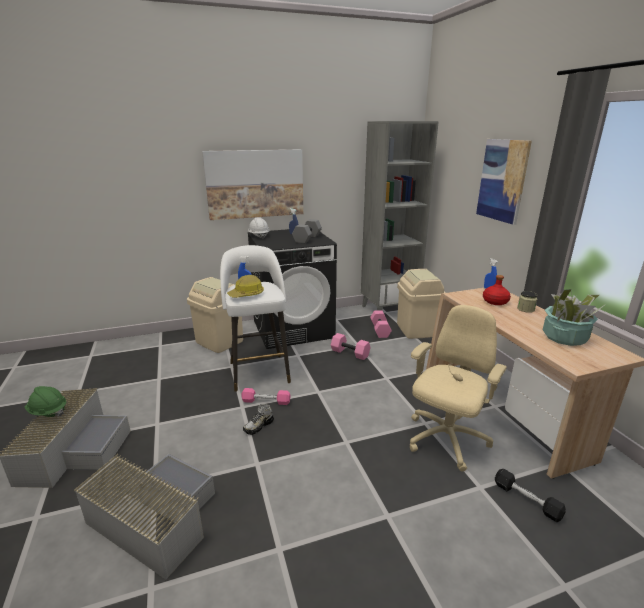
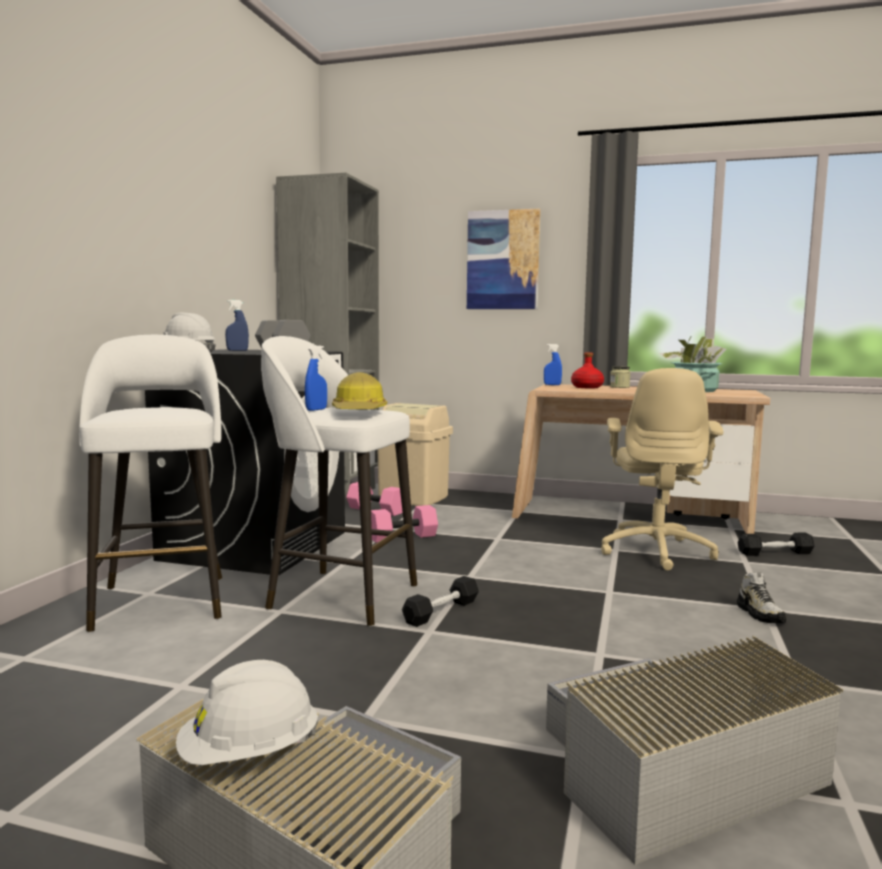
camera: 55 degrees left, 15 degrees down
green hard hat [24,386,66,417] -> white hard hat [176,660,318,765]
beige trash can [187,277,243,353] -> white stool [79,335,222,632]
picture [202,149,303,220] -> none
pink dumbbell [241,388,290,405] -> black dumbbell [402,576,479,627]
shoe [243,404,274,435] -> shoe moved to [737,573,787,623]
beige office chair [409,305,507,471] -> beige office chair turned 150 degrees counterclockwise [601,368,723,571]

